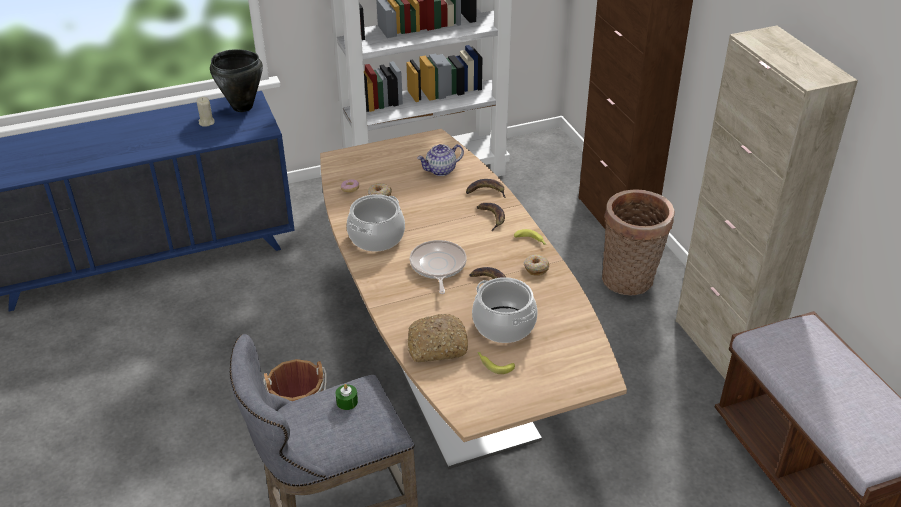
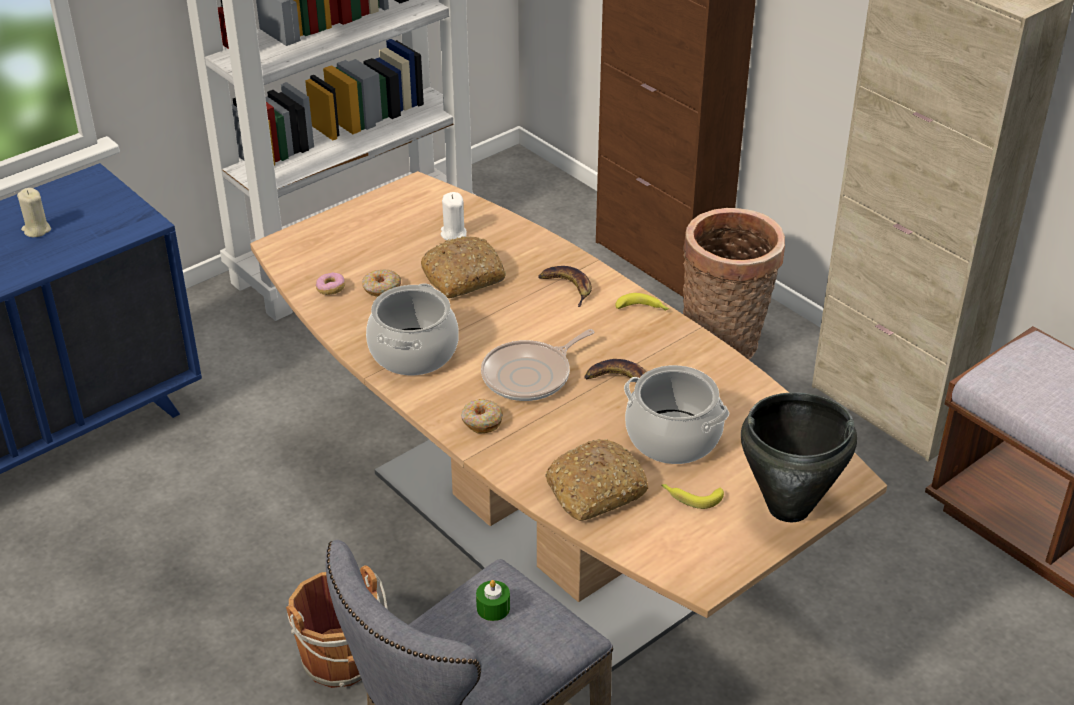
camera: 20 degrees left, 0 degrees up
black cooking pot [210,49,263,112] -> black cooking pot moved to [741,392,857,522]
frying pan [410,240,467,294] -> frying pan turned 105 degrees counterclockwise [481,329,595,401]
teapot [418,144,464,176] -> white candle [441,192,467,240]
banana [466,179,506,198] -> none
donut [524,254,549,276] -> donut moved to [461,399,503,434]
none -> bread [421,236,506,298]

